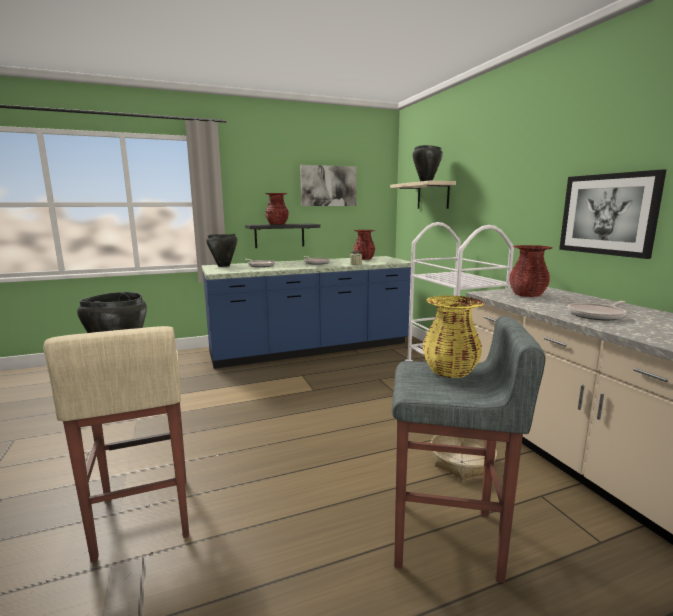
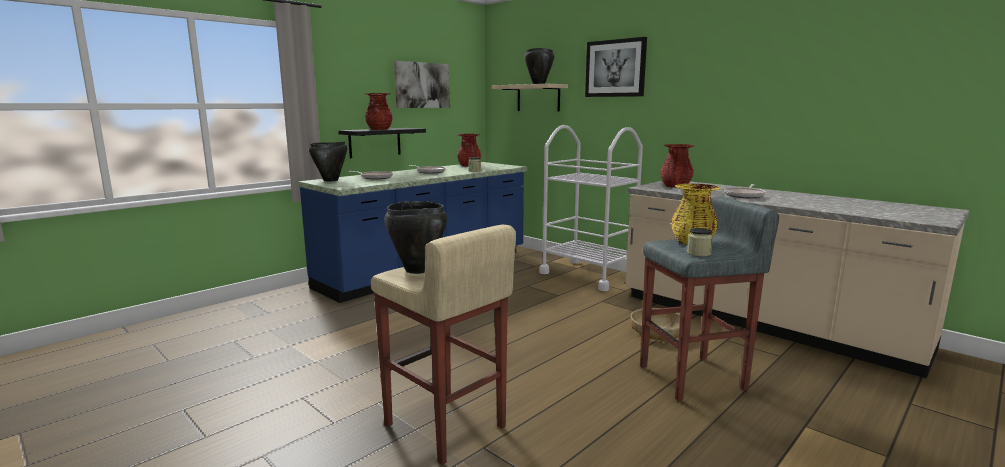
camera: 25 degrees left, 0 degrees up
picture [559,169,666,259] -> picture moved to [585,37,647,97]
none -> jar [687,228,713,257]

